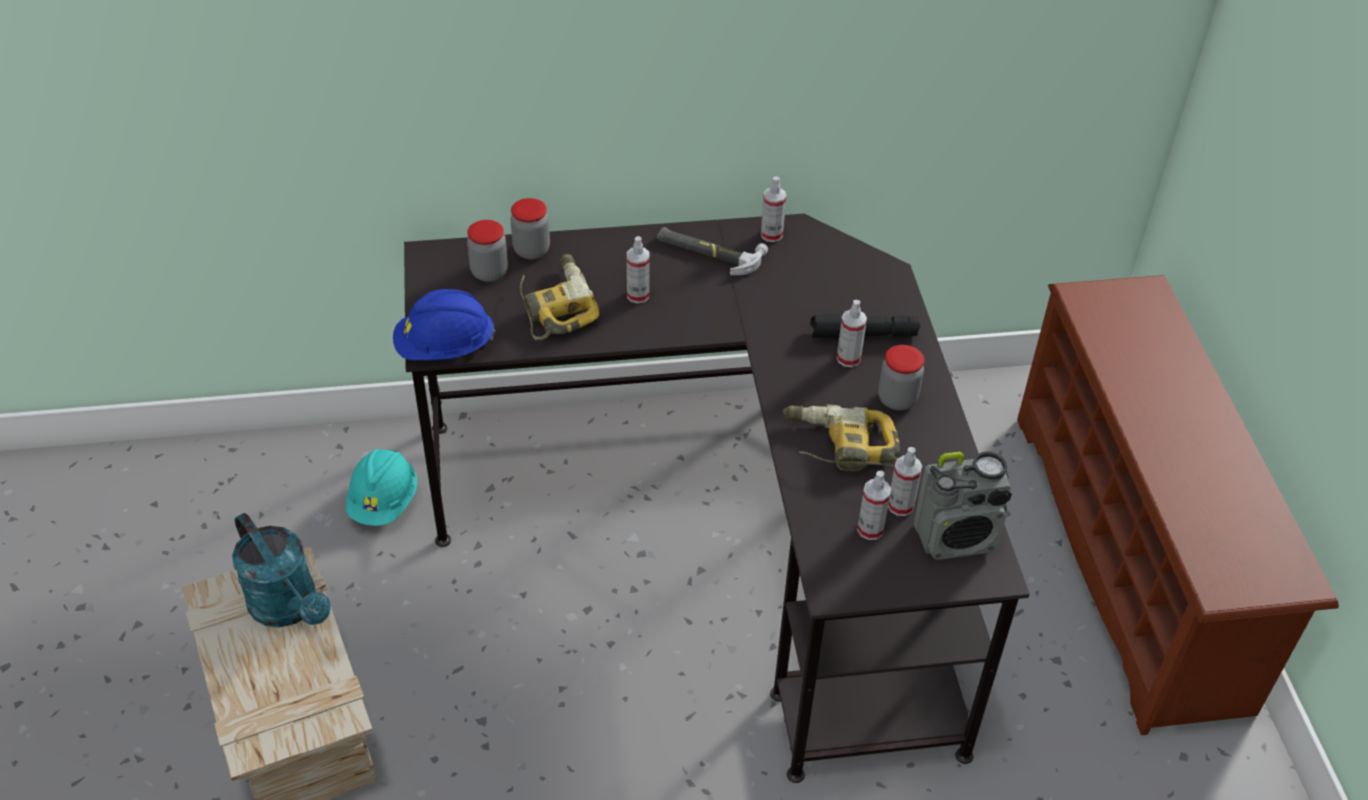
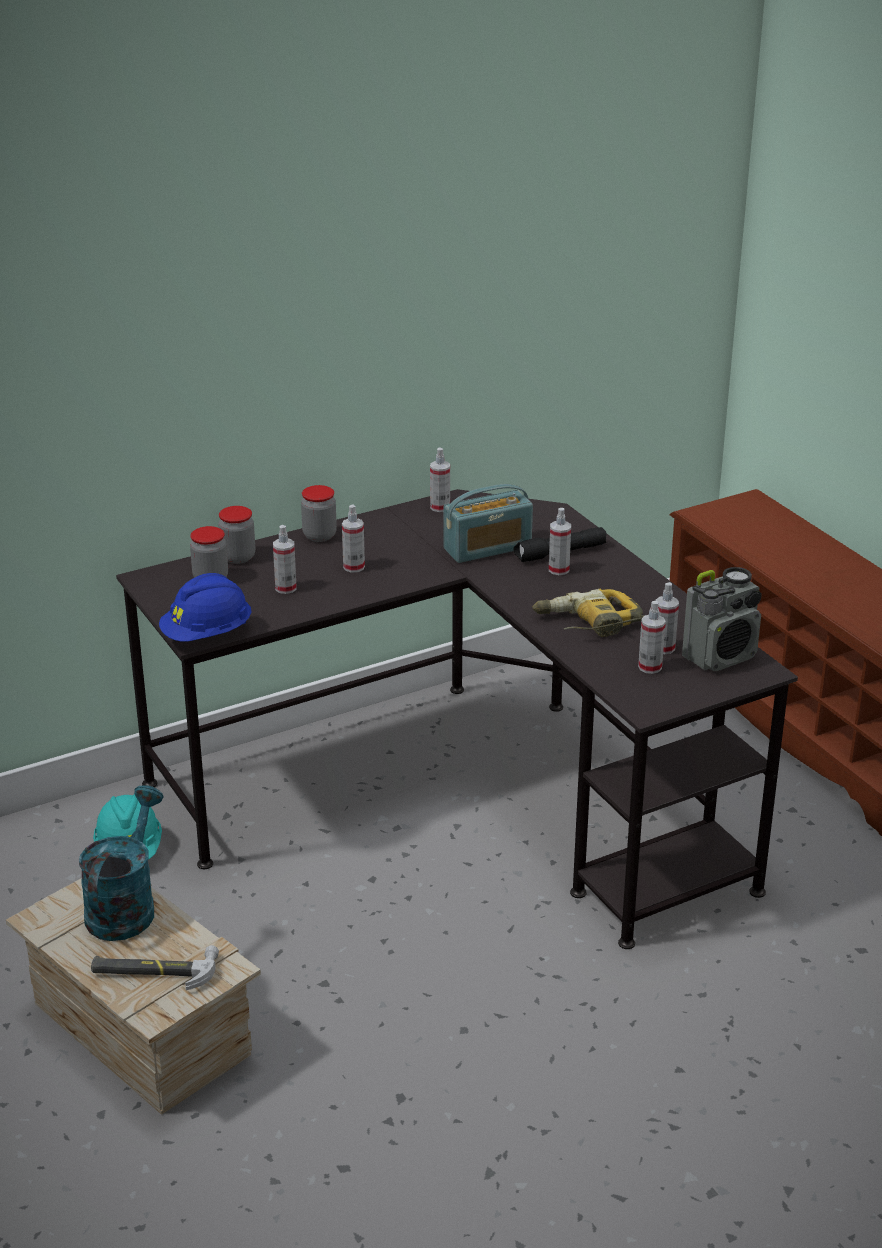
camera: 20 degrees left, 15 degrees down
turquoise watering can [232,513,331,627] -> turquoise watering can turned 105 degrees counterclockwise [79,785,164,941]
power drill [520,254,599,341] -> spray bottle [273,525,297,594]
hammer [657,227,768,275] -> hammer moved to [91,945,219,990]
jar [878,345,924,410] -> jar moved to [301,485,337,542]
none -> radio [443,484,533,563]

